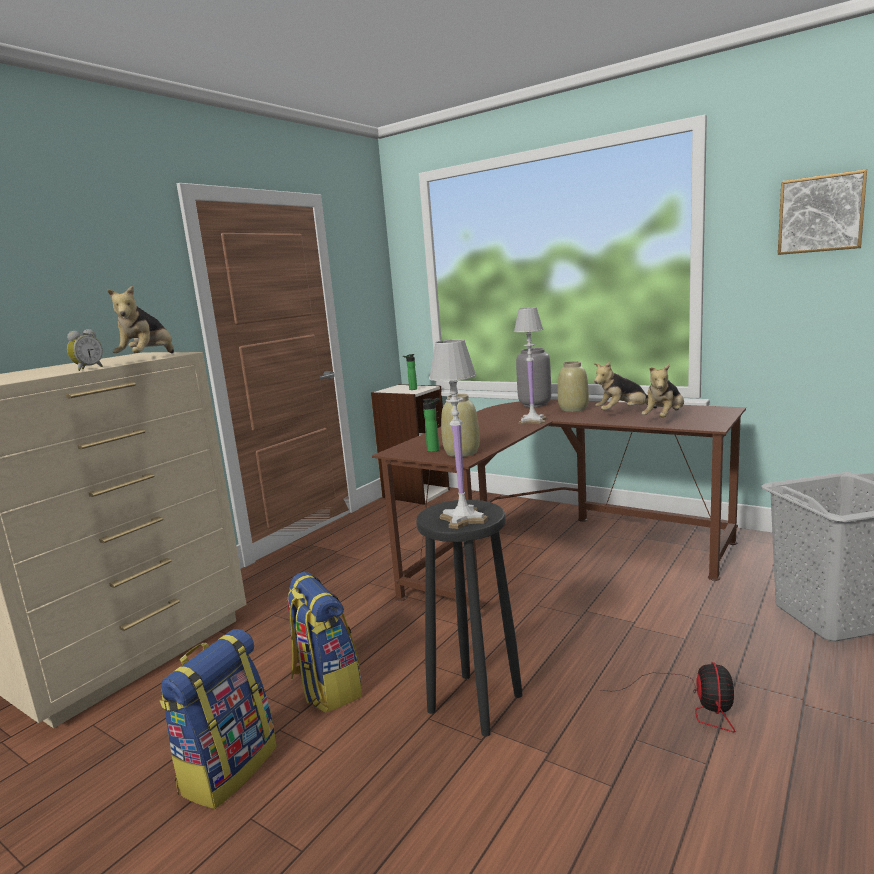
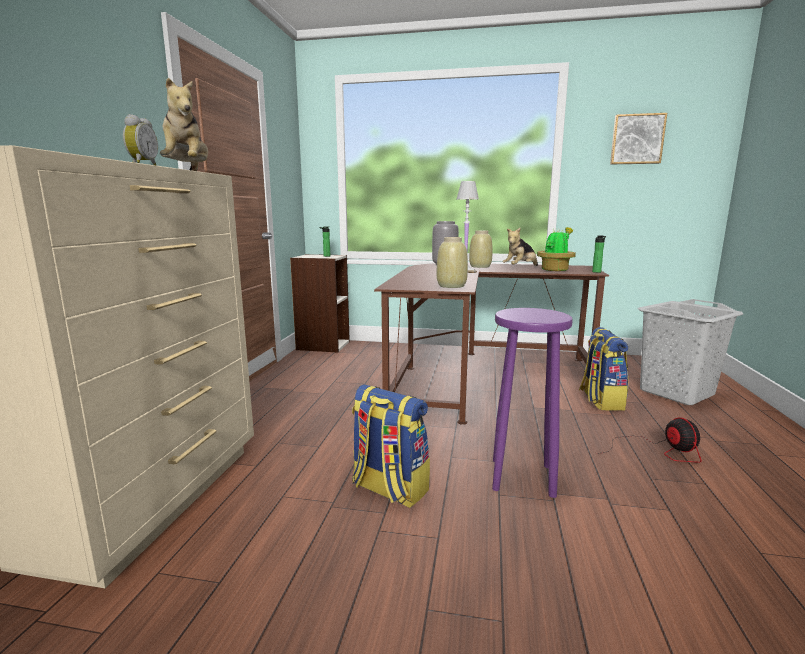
camera: 25 degrees left, 0 degrees up
backpack [159,629,277,809] -> backpack moved to [579,327,628,411]
black stool [416,500,523,736] -> purple stool [492,308,573,498]
bottle [423,398,440,452] -> bottle moved to [592,235,606,273]
white table lamp [429,339,488,529] -> none
plush toy [642,364,684,418] -> potted plant [537,227,576,271]

